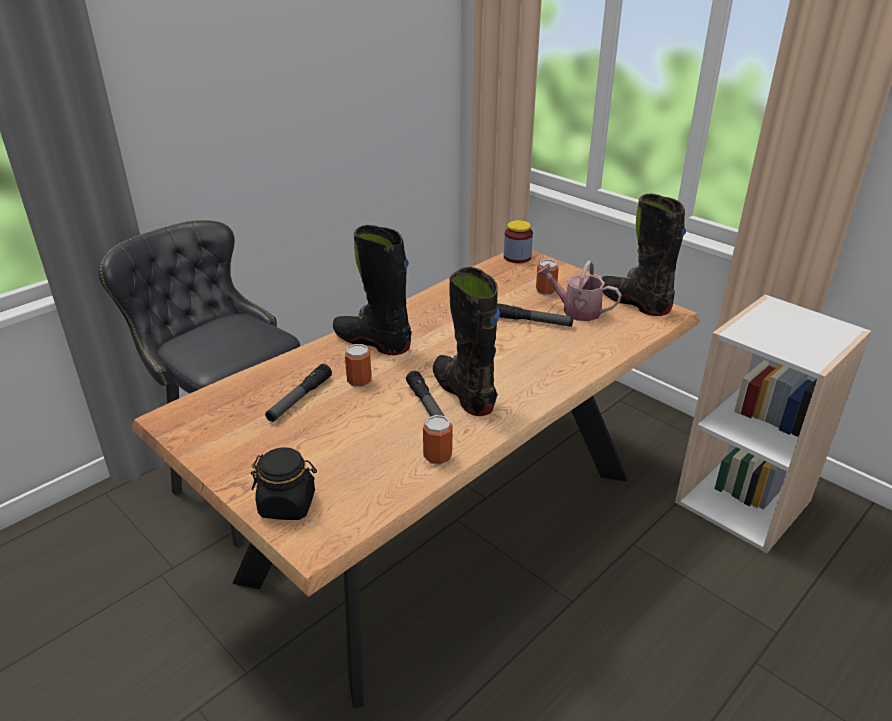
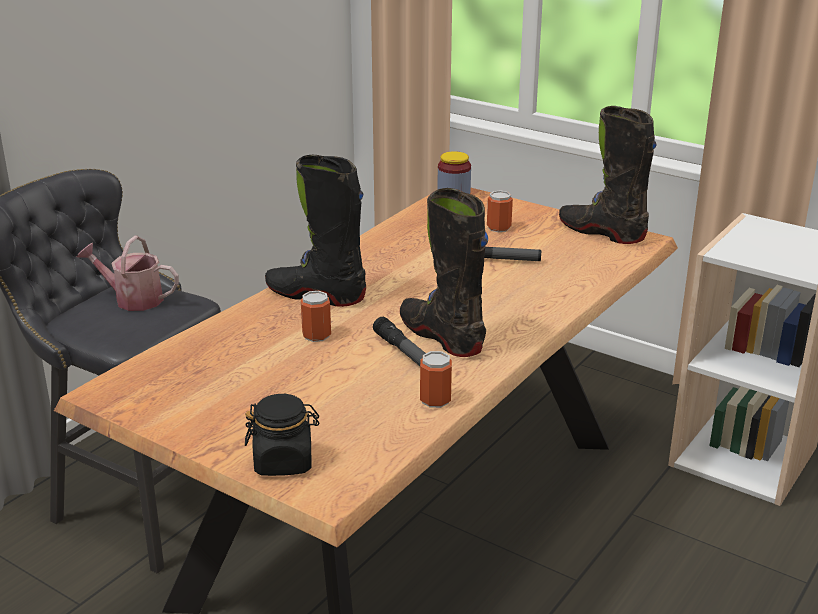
camera: 10 degrees left, 5 degrees down
flashlight [265,364,332,422] -> none
watering can [537,260,621,321] -> watering can moved to [77,236,179,311]

